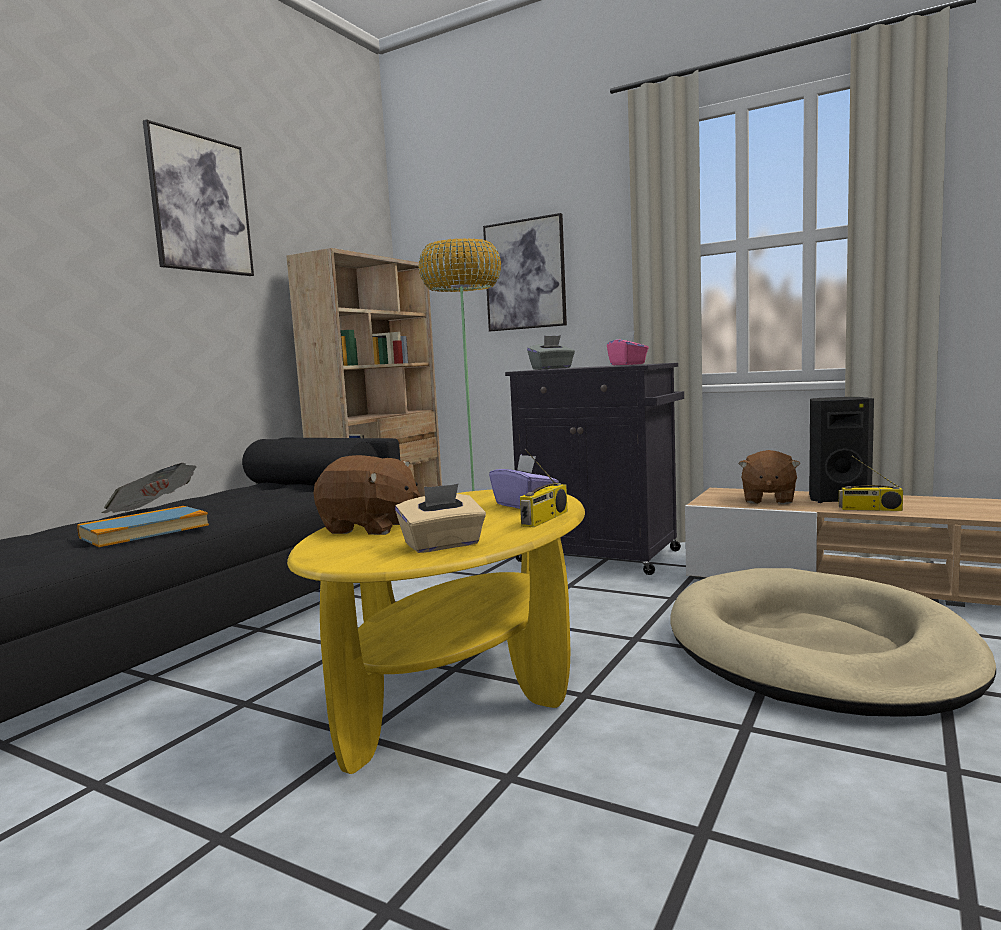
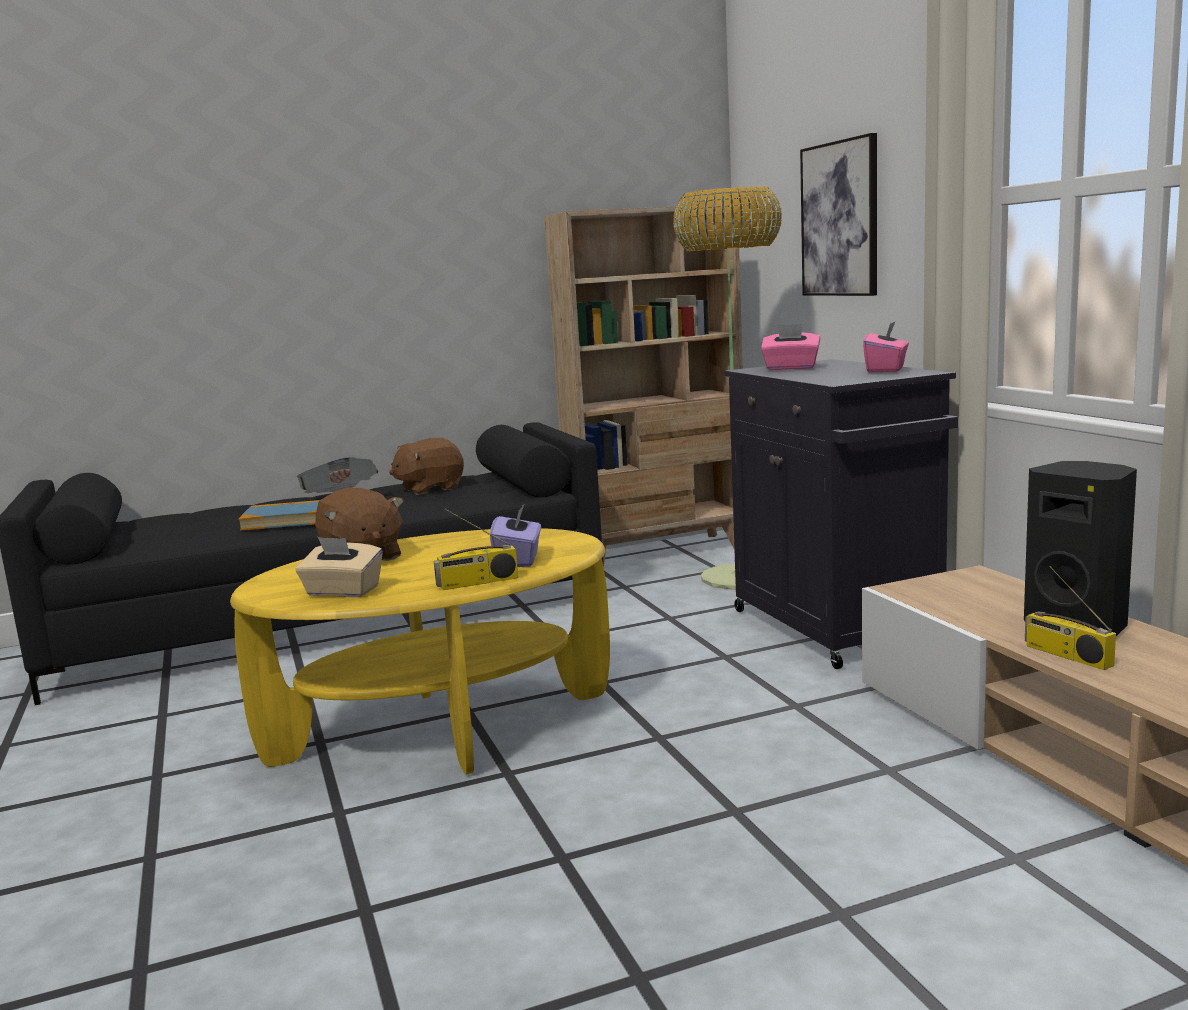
camera: 40 degrees right, 5 degrees up
picture [143,119,254,276] -> none
grey tissue box [527,335,575,369] -> pink tissue box [761,324,820,370]
beige dog bed [670,568,996,717] -> none
brown plush toy [738,450,800,504] -> brown plush toy moved to [389,438,464,495]

